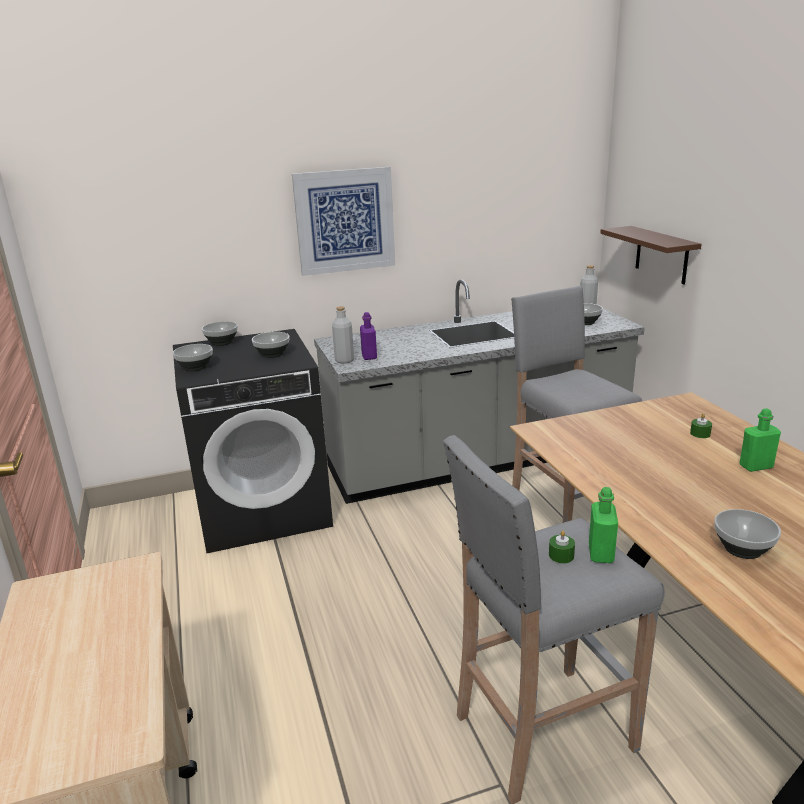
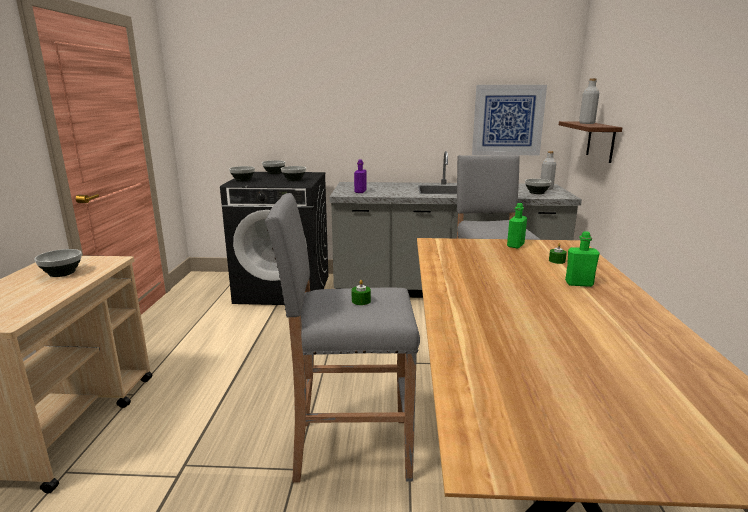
camera: 20 degrees right, 5 degrees down
picture [292,167,395,276] -> picture moved to [472,85,547,155]
grey bottle [332,306,354,364] -> grey bottle moved to [579,78,599,124]
green bottle [589,487,618,563] -> green bottle moved to [507,203,527,249]
bowl [714,509,781,559] -> bowl moved to [34,249,82,277]

